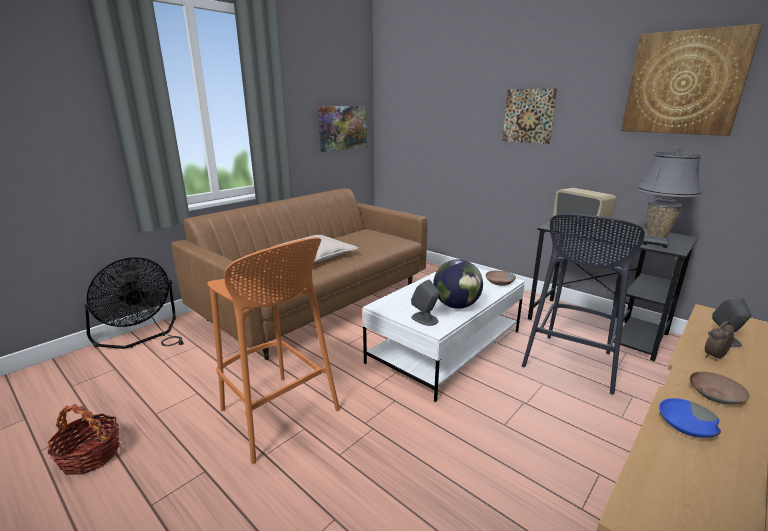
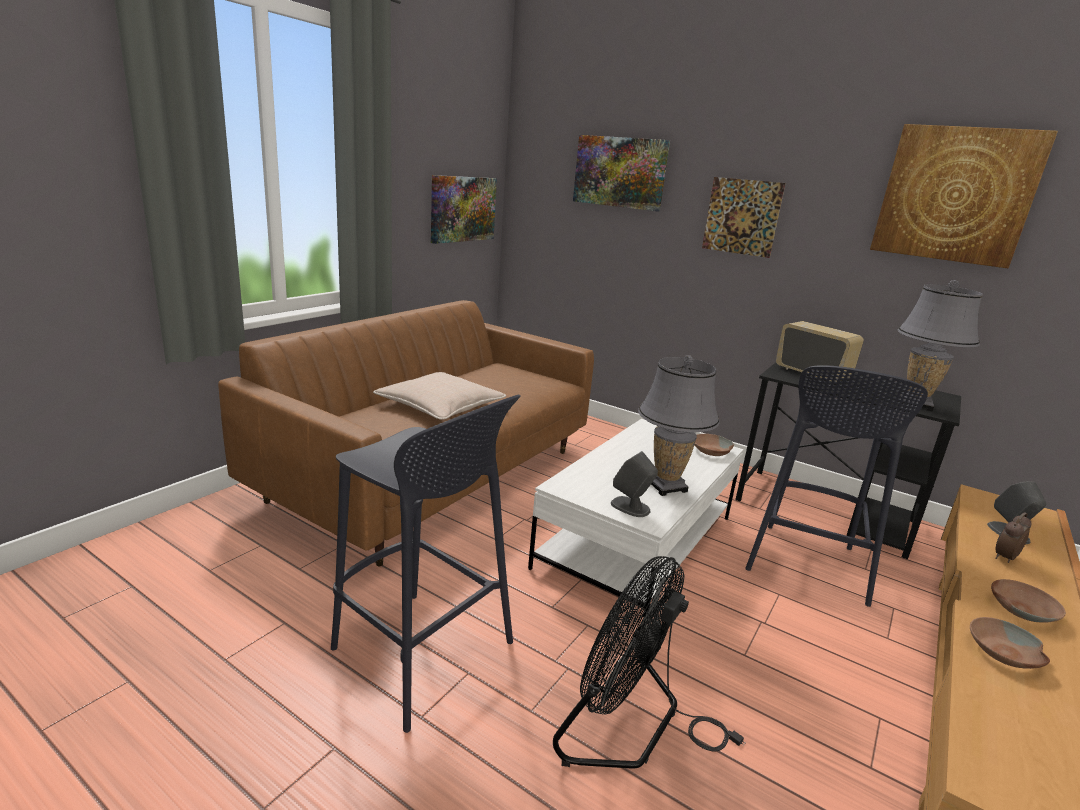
camera: 10 degrees left, 0 degrees up
basket [48,404,120,475] -> none
black fan [84,257,184,349] -> black fan moved to [553,556,746,768]
orange stool [207,237,340,464] -> grey stool [331,394,521,733]
globe [433,259,483,309] -> grey table lamp [638,355,719,496]
blue bowl [659,398,721,438] -> brown bowl [970,617,1050,669]
none -> picture [573,135,670,211]

